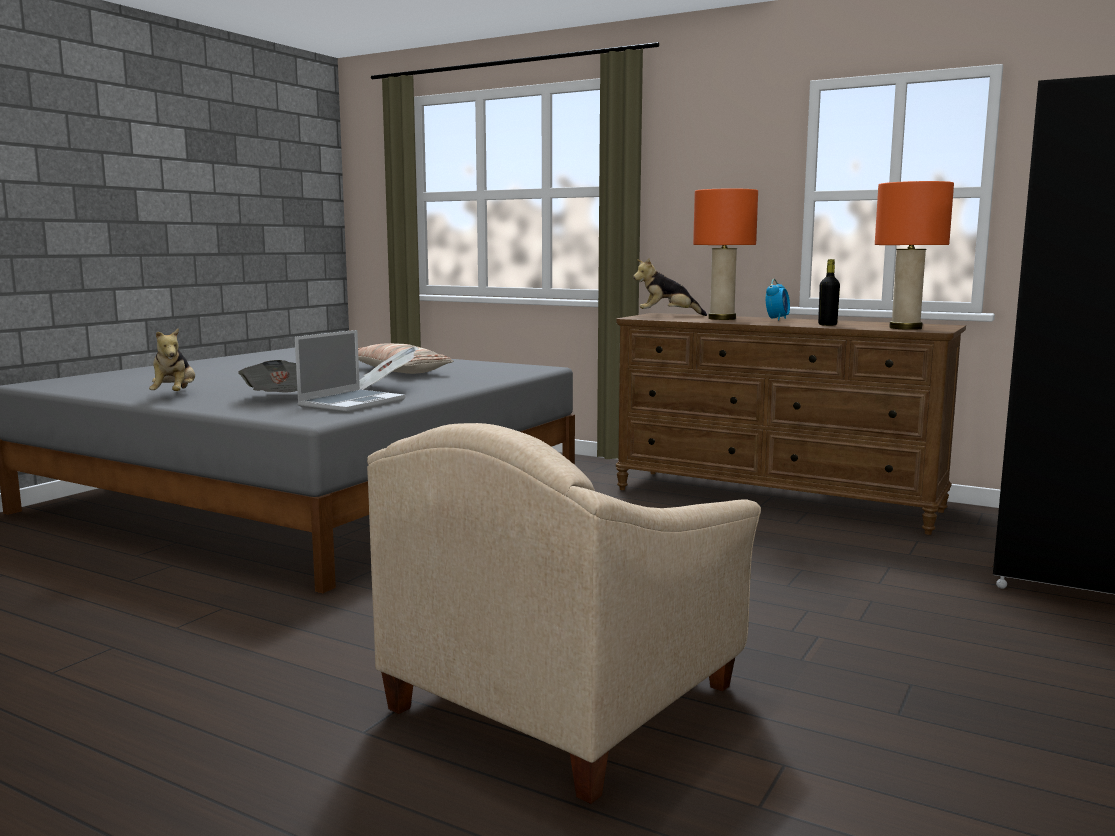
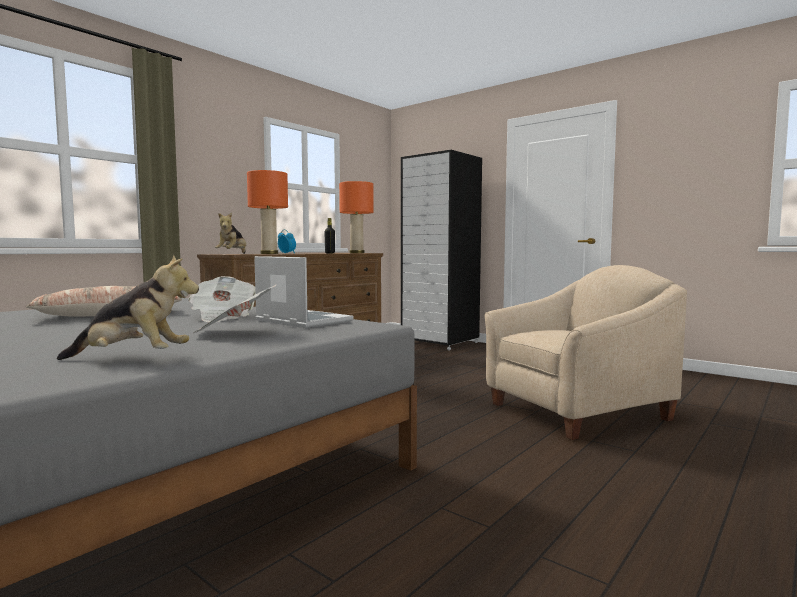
camera: 80 degrees left, 5 degrees down
beige armchair [367,423,761,804] -> beige armchair turned 75 degrees counterclockwise [484,265,687,440]

